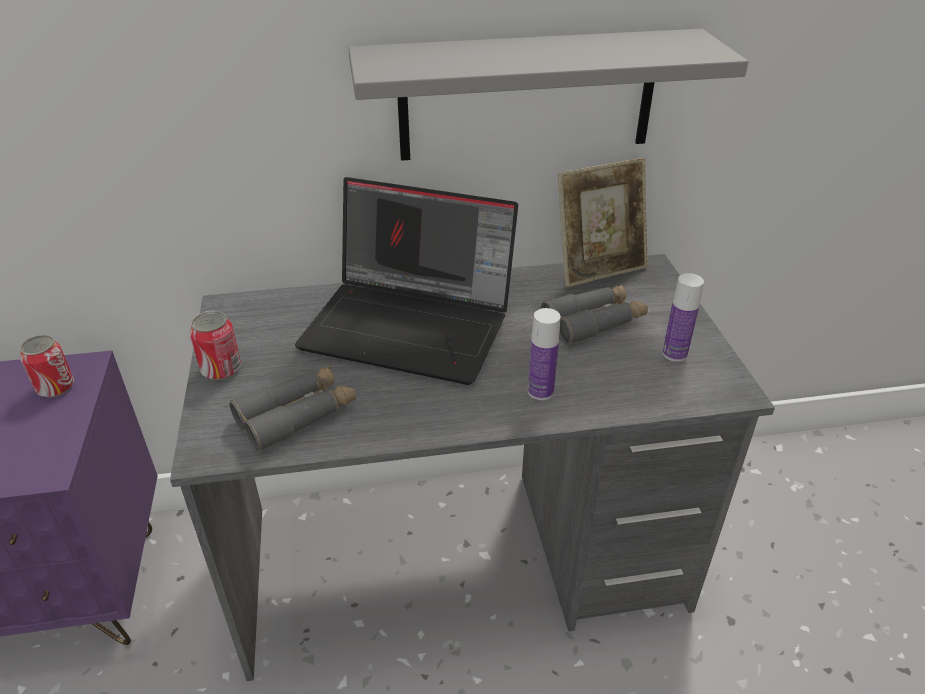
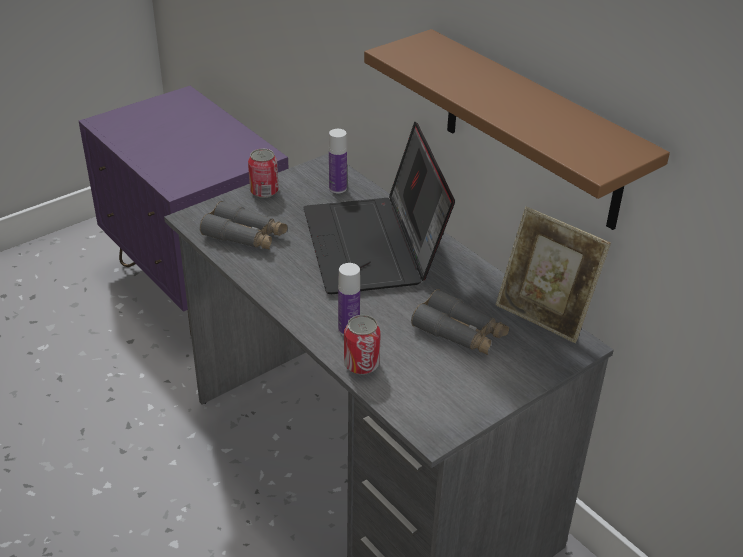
camera: 60 degrees right, 0 degrees up
can [20,335,74,397] -> can moved to [344,315,381,375]
grey shelf [348,29,748,161] -> brown shelf [364,29,670,230]
bottle [662,273,704,362] -> bottle moved to [329,129,347,193]

